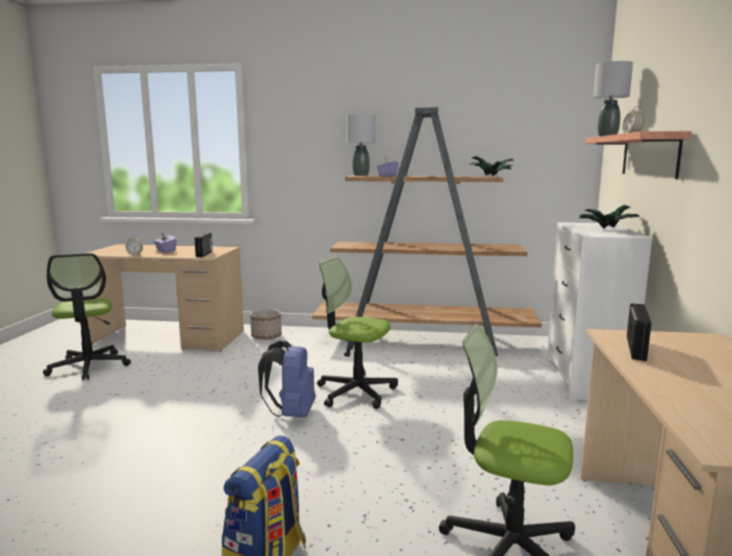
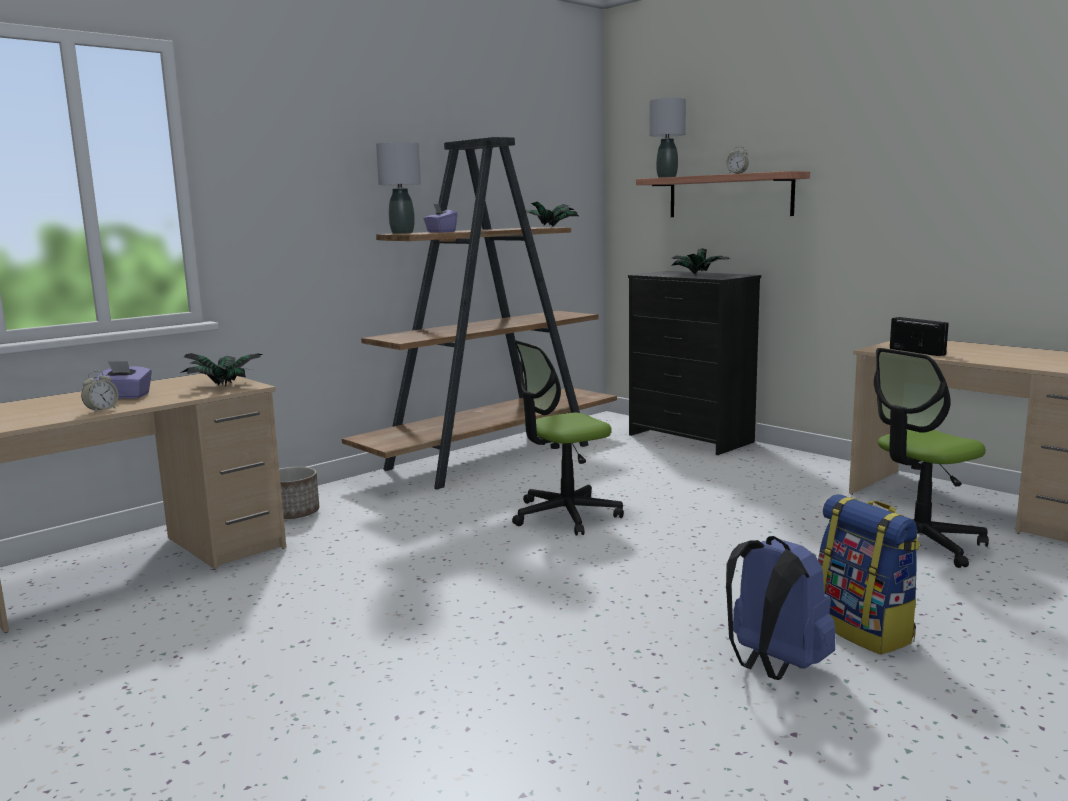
camera: 50 degrees left, 0 degrees up
office chair [43,253,131,380] -> none
radio [195,233,213,257] -> potted plant [180,353,264,386]
blue backpack [258,341,316,418] -> blue backpack moved to [726,536,836,680]
white dresser [547,222,653,400] -> black dresser [628,271,761,455]

